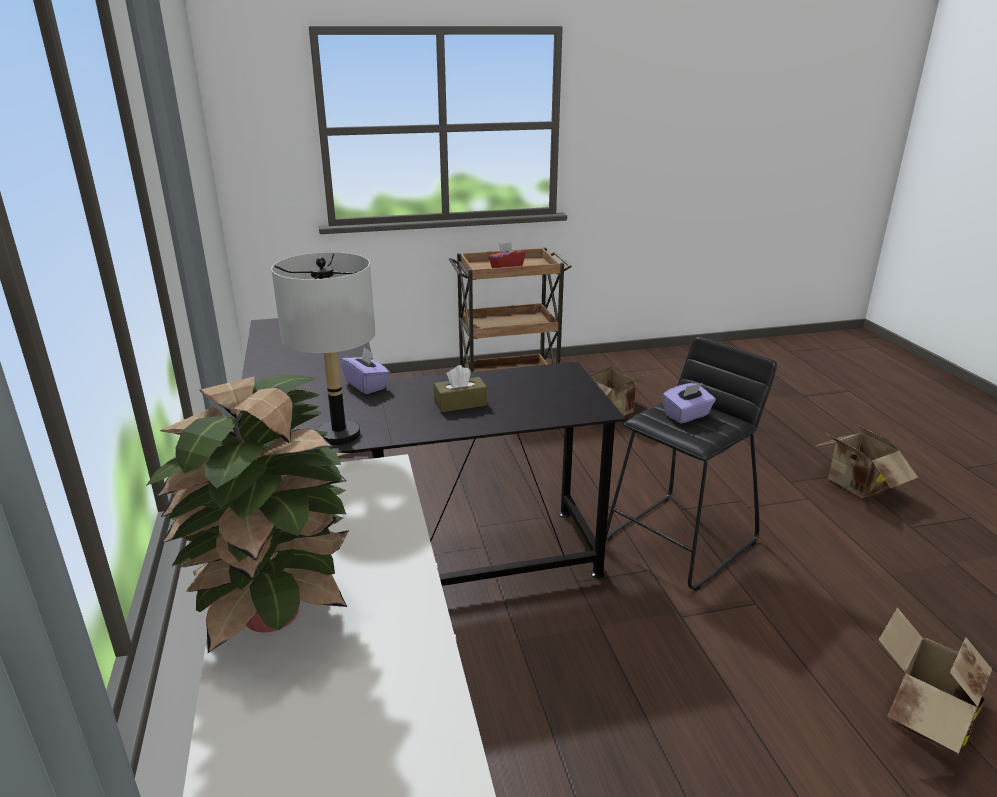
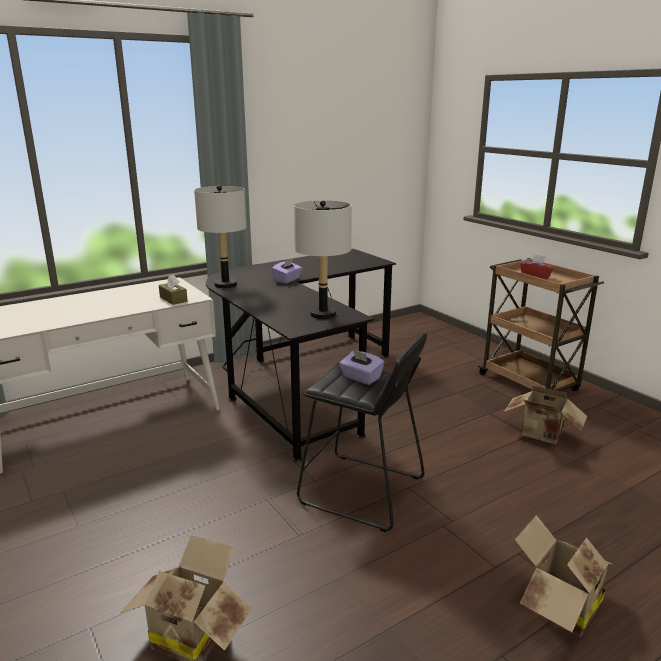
camera: 70 degrees right, 5 degrees down
potted plant [146,374,352,653] -> none
brown tissue box [434,365,487,412] -> brown tissue box moved to [159,274,188,305]
none -> grey table lamp [294,200,352,319]

